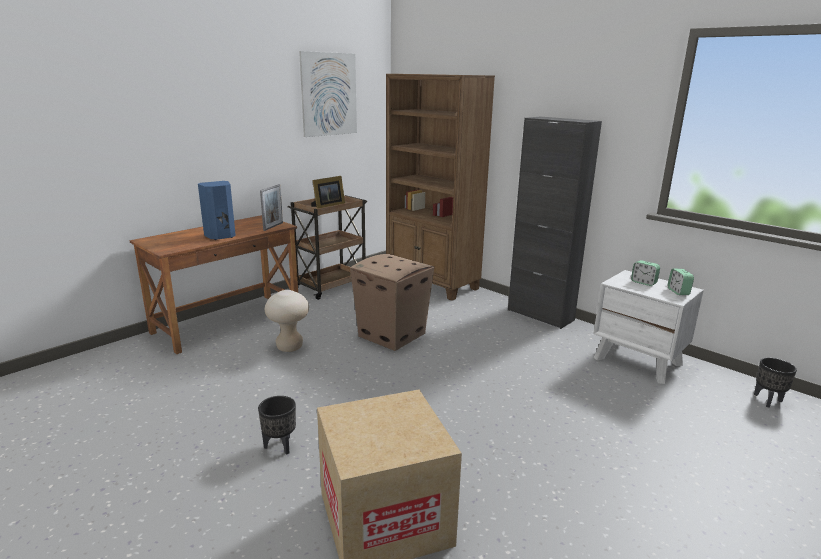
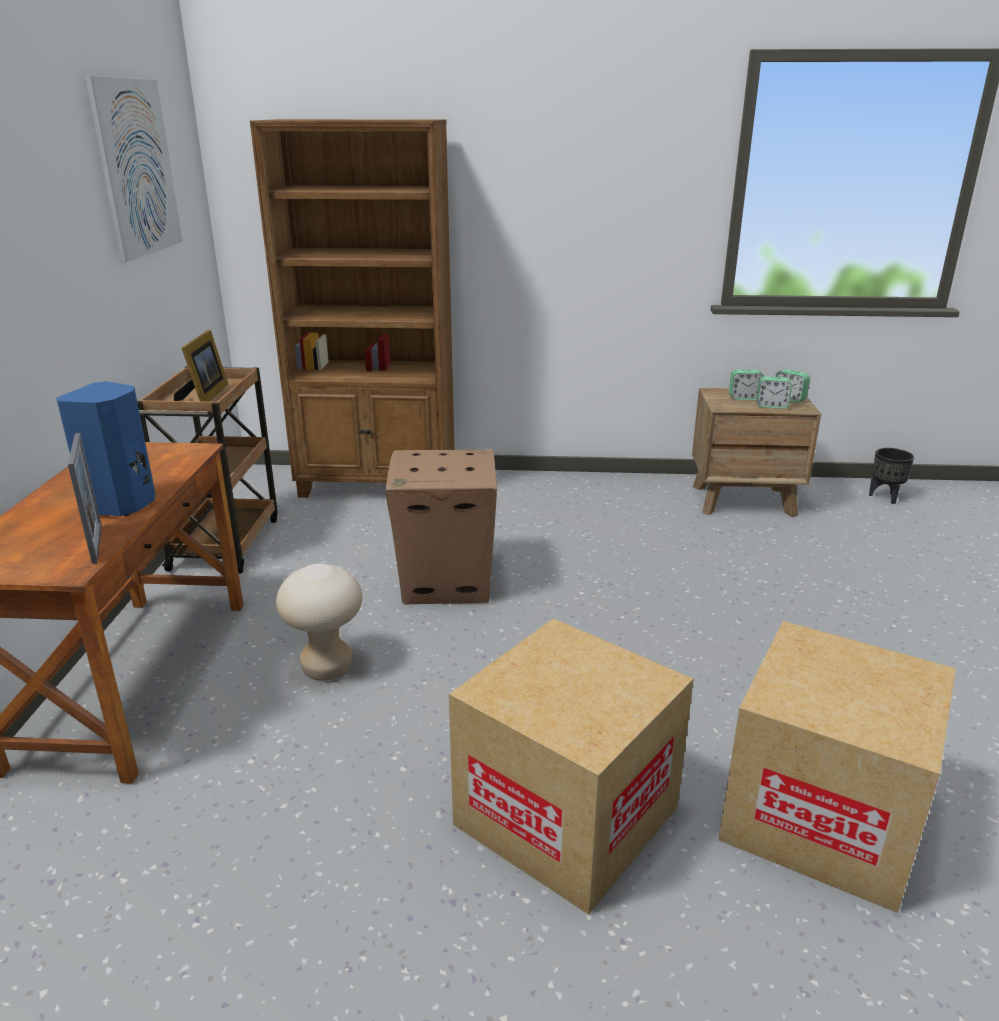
camera: 40 degrees left, 5 degrees up
black planter [258,396,296,455] -> cardboard box [449,618,694,915]
picture frame [260,184,283,231] -> picture frame moved to [68,433,102,564]
black cabinet [508,116,602,329] -> none
white nightstand [593,270,704,384] -> brown nightstand [692,388,821,517]
none -> alarm clock [756,376,792,409]

